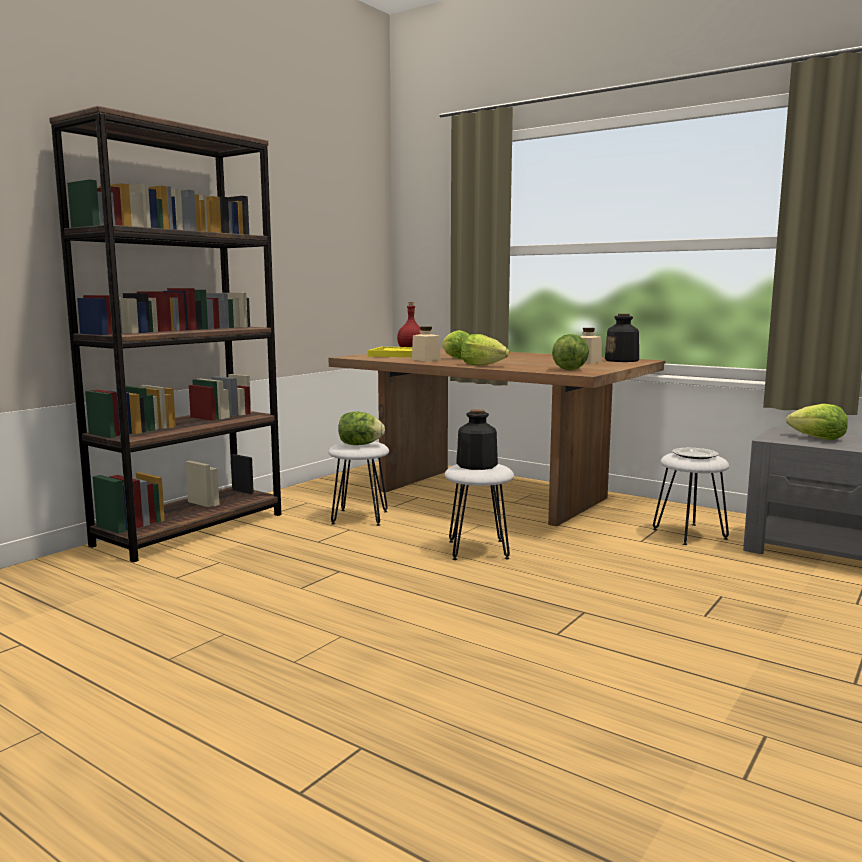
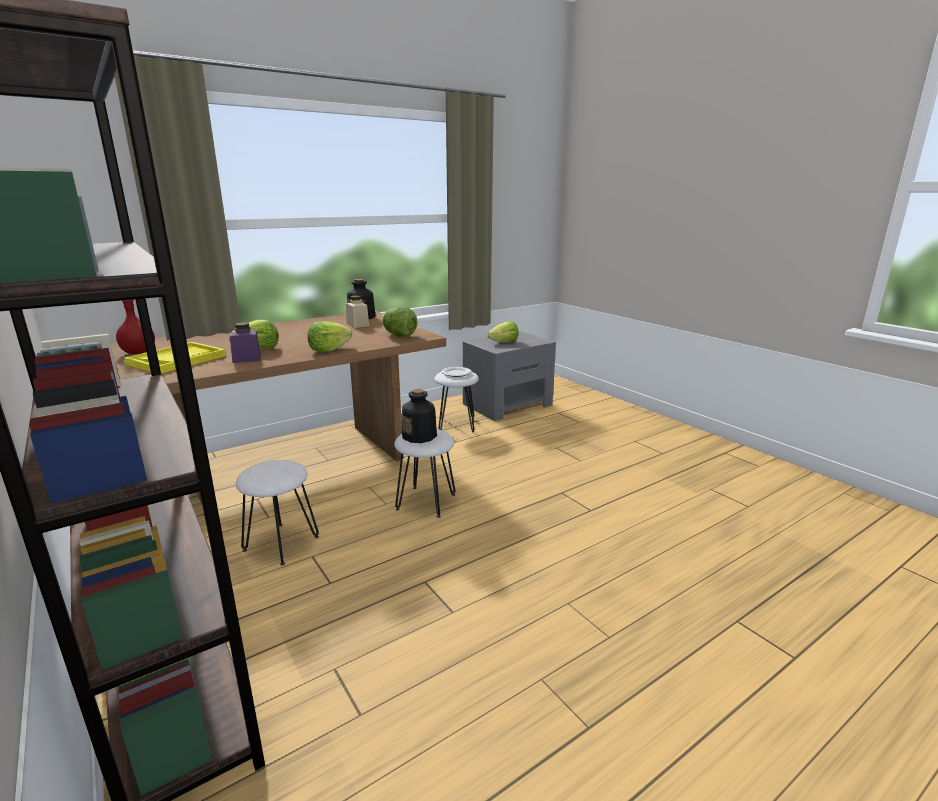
camera: 70 degrees left, 10 degrees up
lettuce [338,412,385,445] -> none
beige jar [412,326,441,361] -> purple jar [230,322,261,363]

